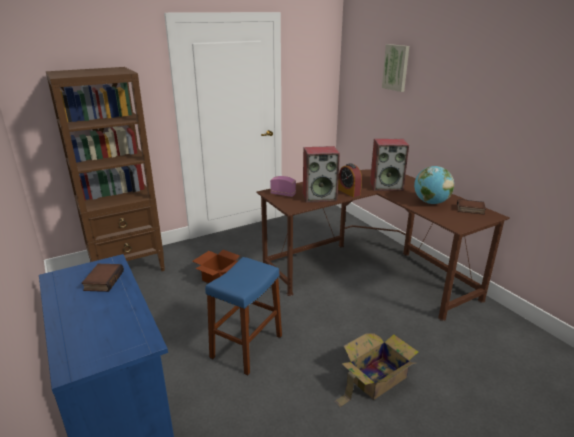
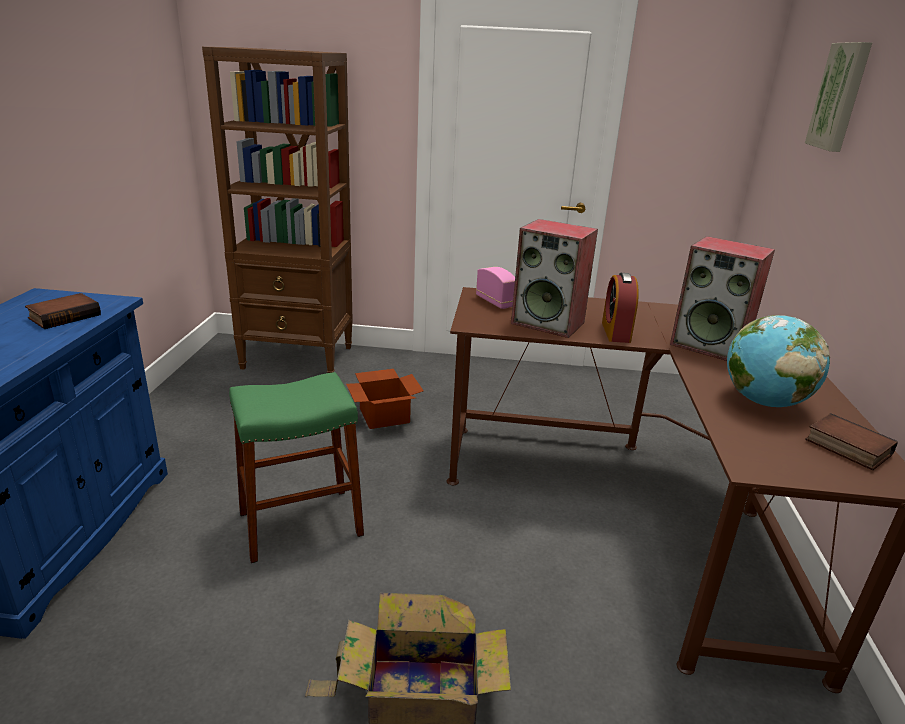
camera: 35 degrees right, 0 degrees up
blue stool [205,257,282,375] -> green stool [229,372,364,563]

